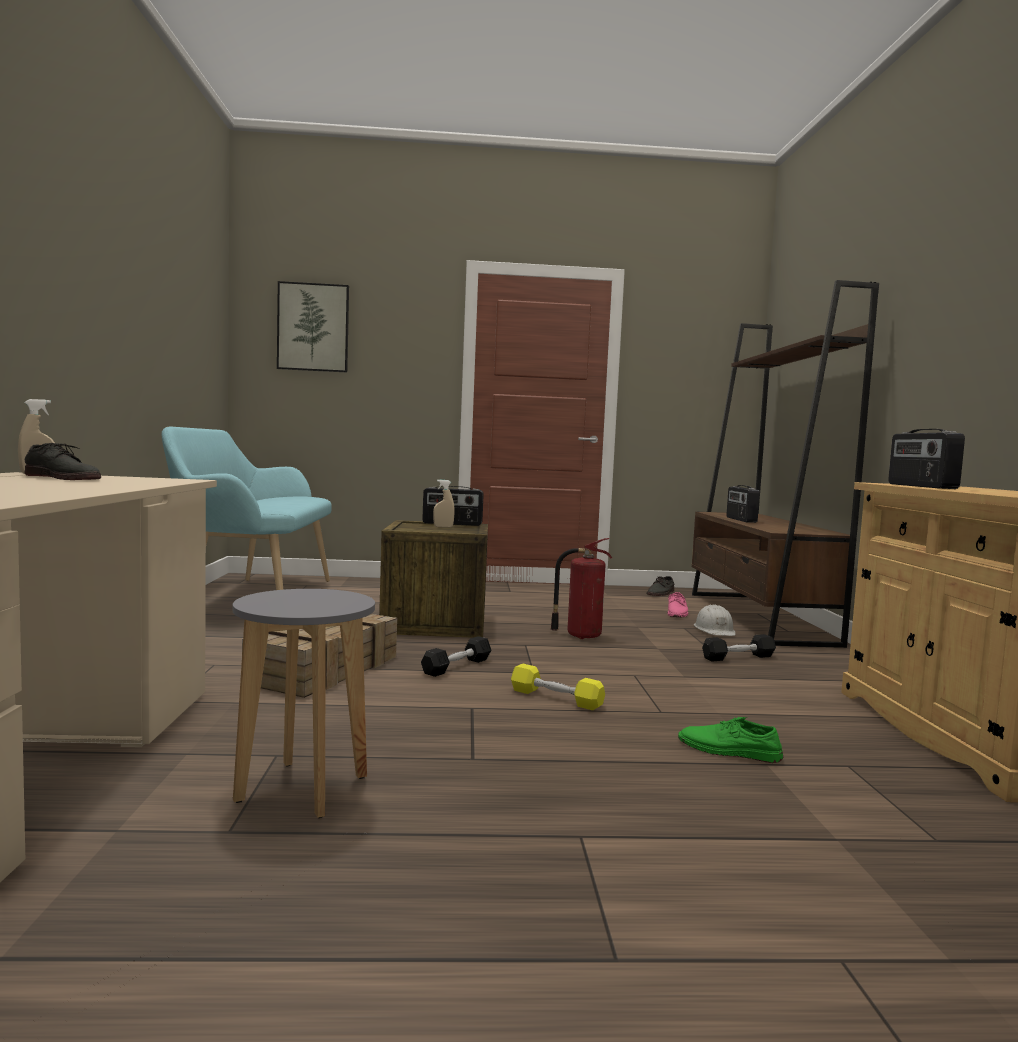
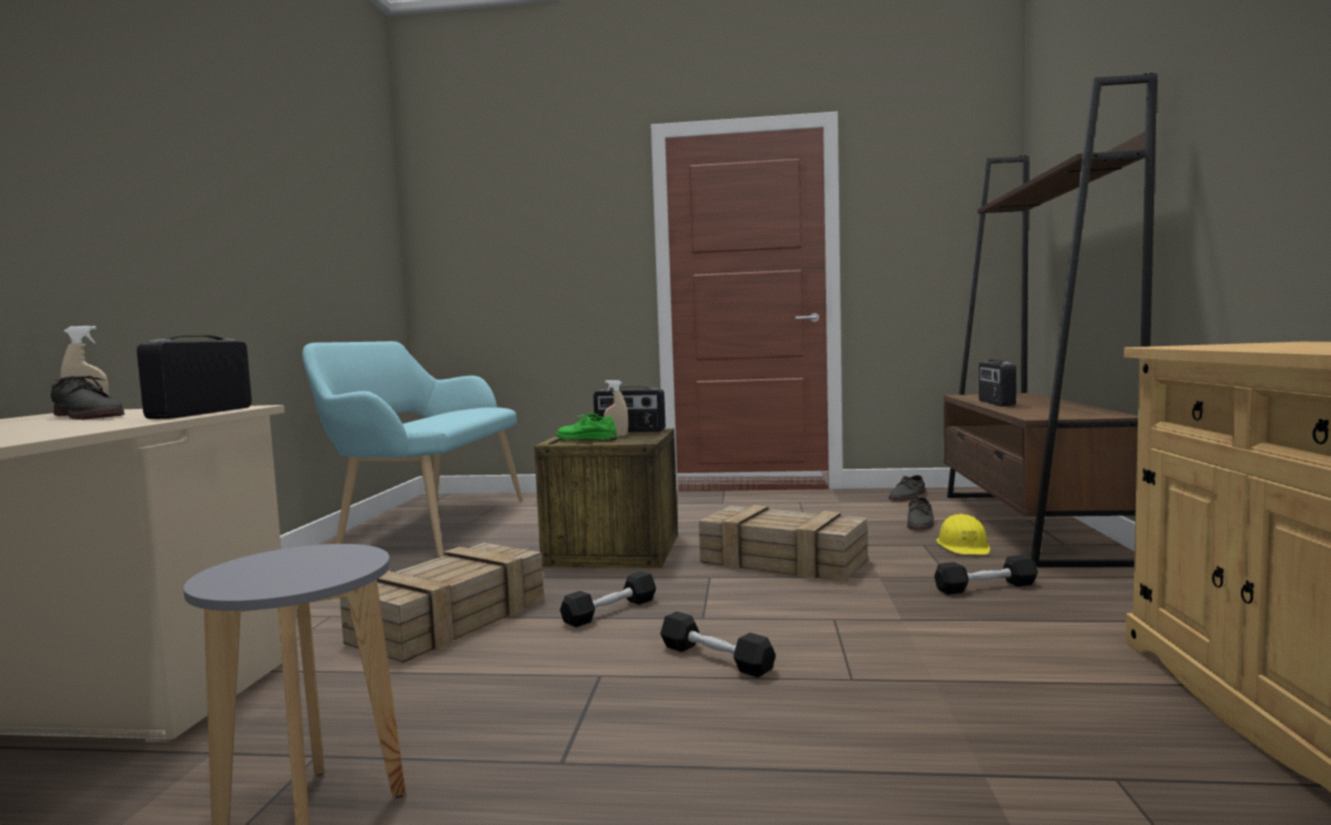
camera: 10 degrees right, 0 degrees up
picture [277,281,349,372] -> none
yellow dumbbell [511,664,605,710] -> black dumbbell [660,611,776,678]
fire extinguisher [551,538,612,639] -> crate [699,505,867,582]
pink shoe [667,592,688,617] -> grey shoe [907,497,934,530]
green shoe [678,717,783,763] -> green shoe moved to [556,413,618,441]
white hard hat [694,605,736,636] -> yellow hard hat [936,514,990,555]
radio [888,429,965,489] -> radio moved to [137,336,252,419]

